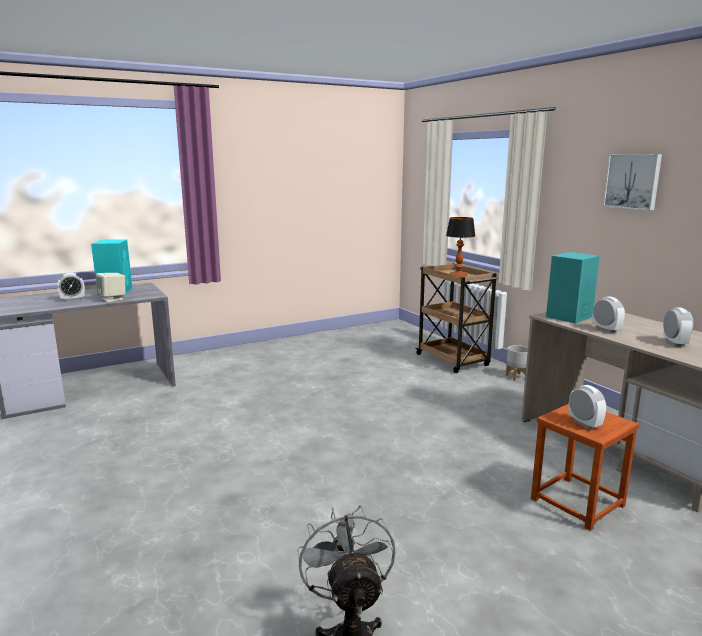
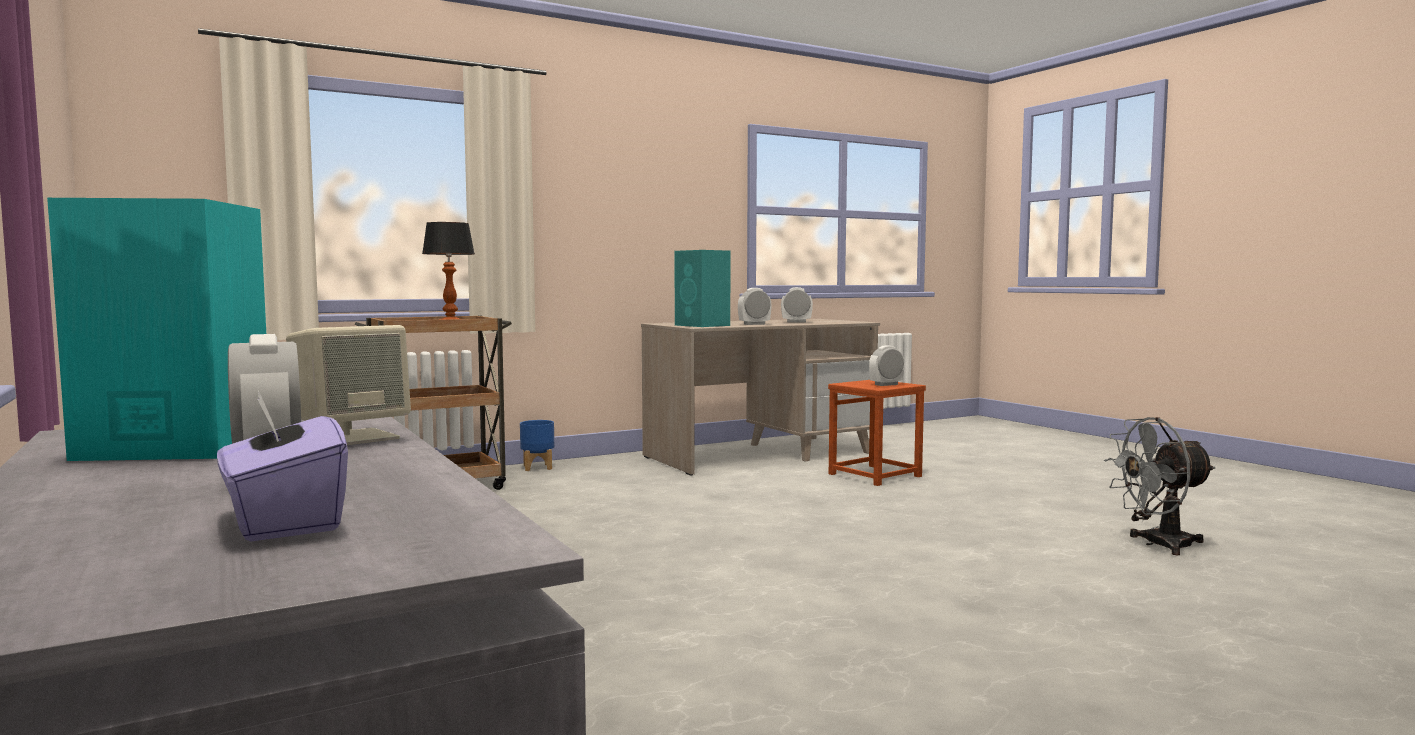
camera: 90 degrees left, 10 degrees down
grey planter [506,345,528,381] -> blue planter [520,420,554,471]
picture [603,154,662,211] -> none
none -> purple tissue box [217,390,348,542]

